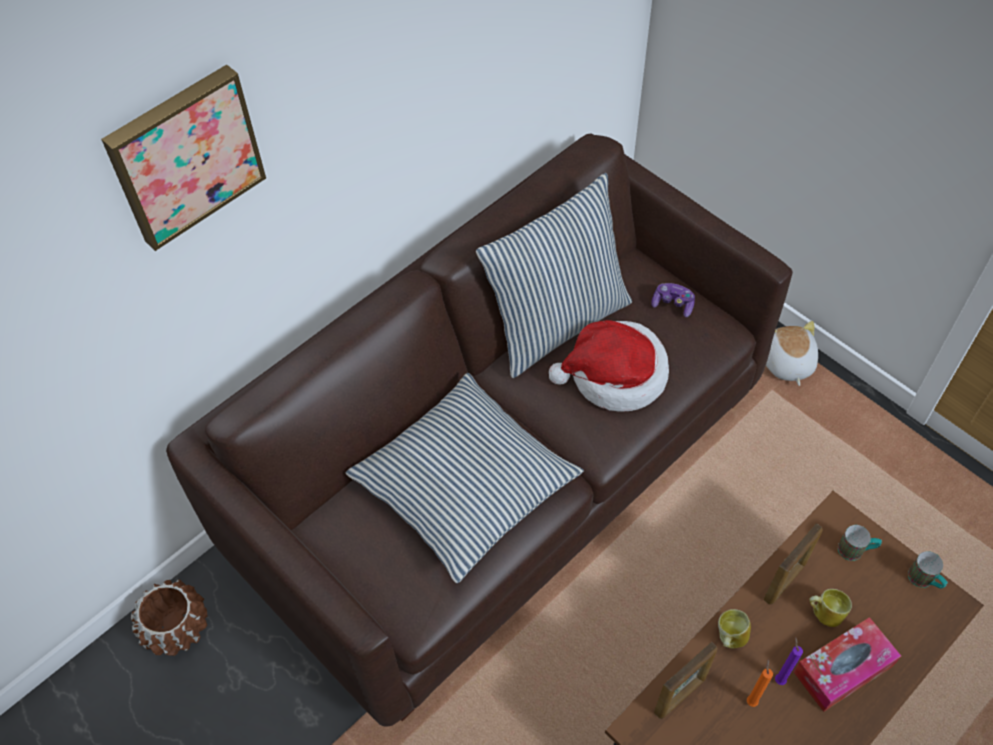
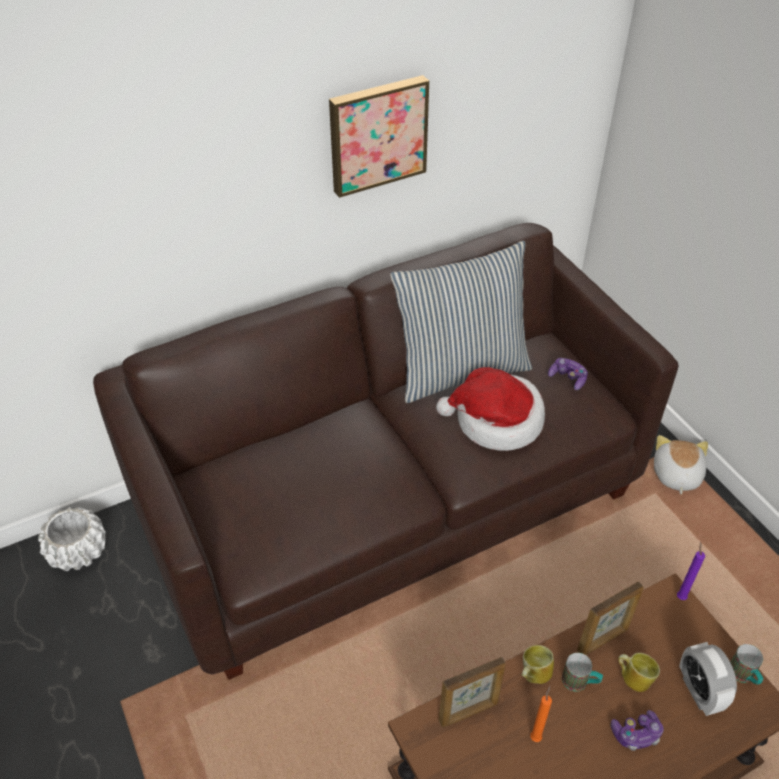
camera: 15 degrees right, 10 degrees down
picture [101,65,266,251] -> picture moved to [329,75,429,198]
brown planter [131,579,207,656] -> white planter [38,507,106,571]
pillow [346,373,584,583] -> none
purple candle [775,637,803,685] -> purple candle moved to [677,542,705,600]
tissue box [794,617,901,712] -> game controller [611,710,664,751]
mug [838,525,882,561] -> mug moved to [562,653,603,692]
none -> alarm clock [679,642,737,716]

